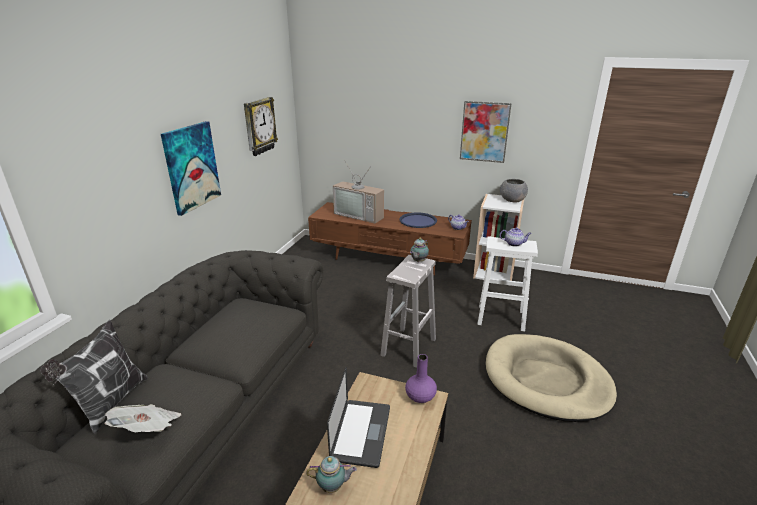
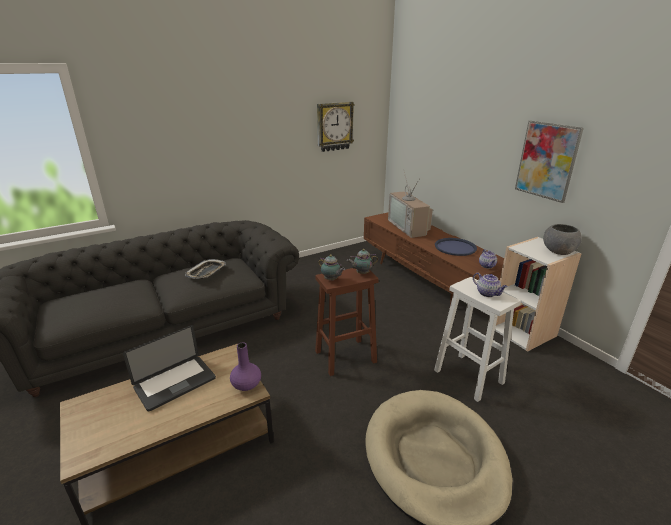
camera: 40 degrees right, 0 degrees up
pillow [41,320,148,434] -> none
newspaper [104,404,182,432] -> none
picture [161,121,221,216] -> none
teapot [306,456,357,493] -> teapot moved to [318,254,345,281]
white stool [380,255,436,368] -> brown stool [315,268,379,376]
none -> tray [185,259,226,279]

